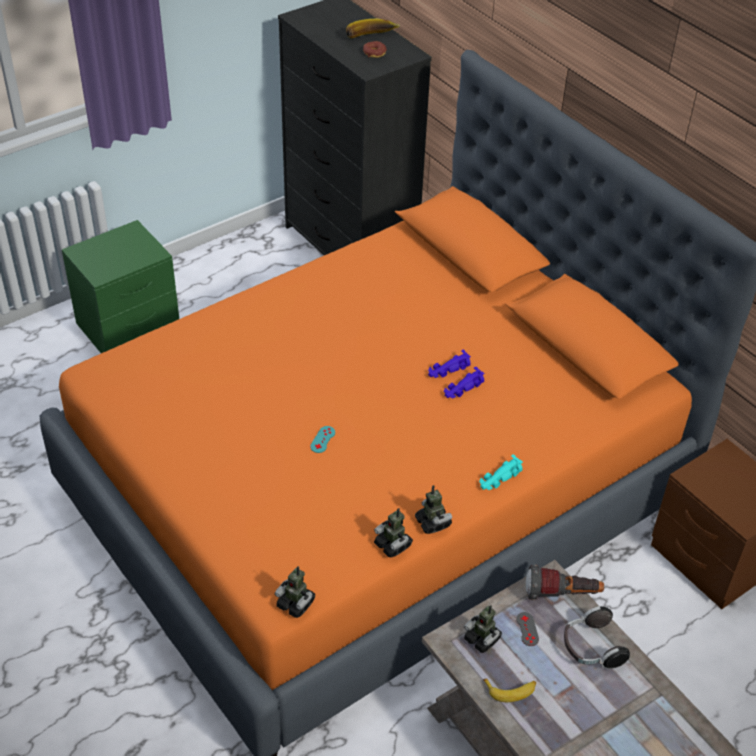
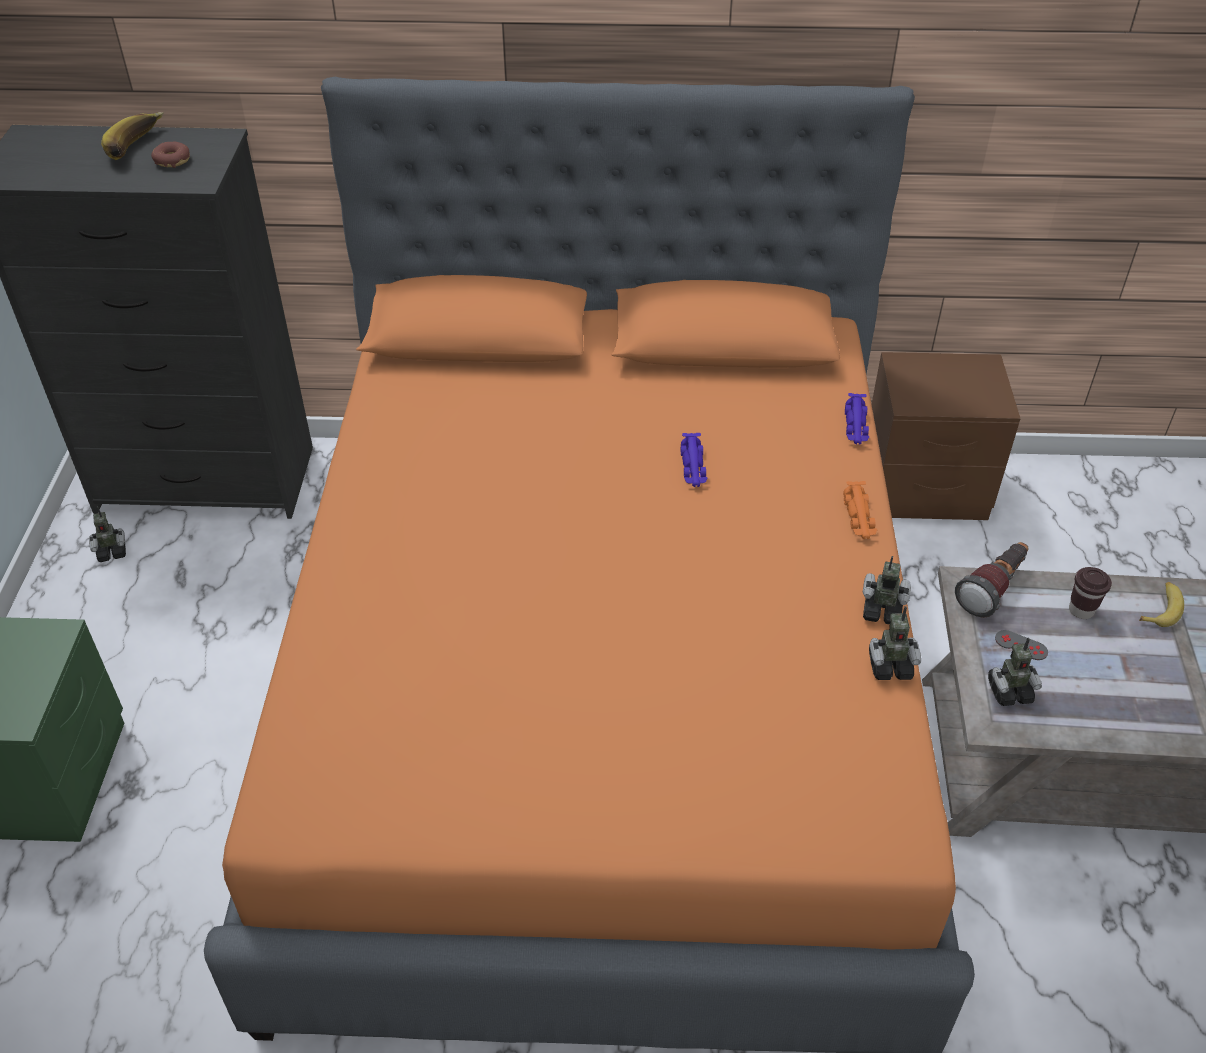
camera: 50 degrees left, 0 degrees up
toy robot [275,566,315,618] -> toy robot moved to [89,506,126,562]
turquoise game controller [310,426,335,453] -> none
purple toy car [428,349,471,378] -> purple toy car moved to [845,393,869,445]
turquoise toy car [479,454,523,490] -> orange toy car [843,481,877,539]
banana [483,678,536,702] -> banana moved to [1139,582,1184,627]
headphones [564,606,630,669] -> brown cup [1069,567,1112,619]

